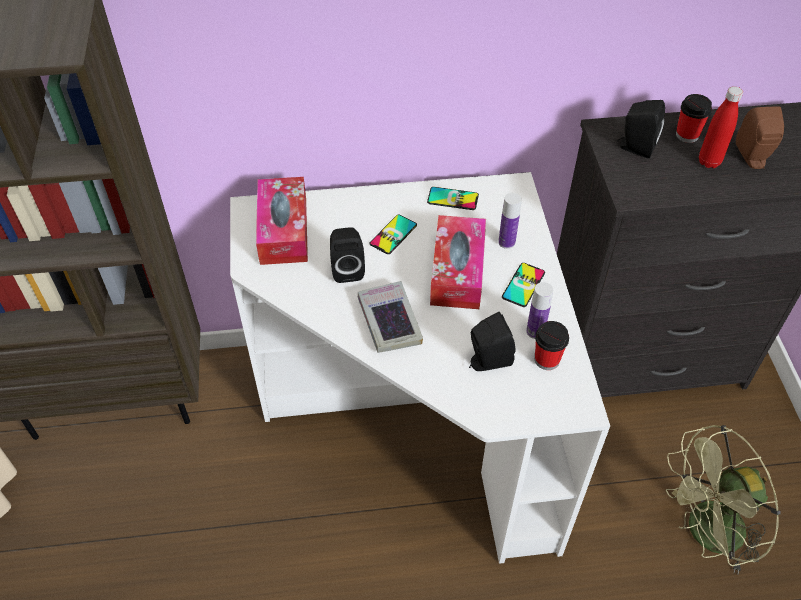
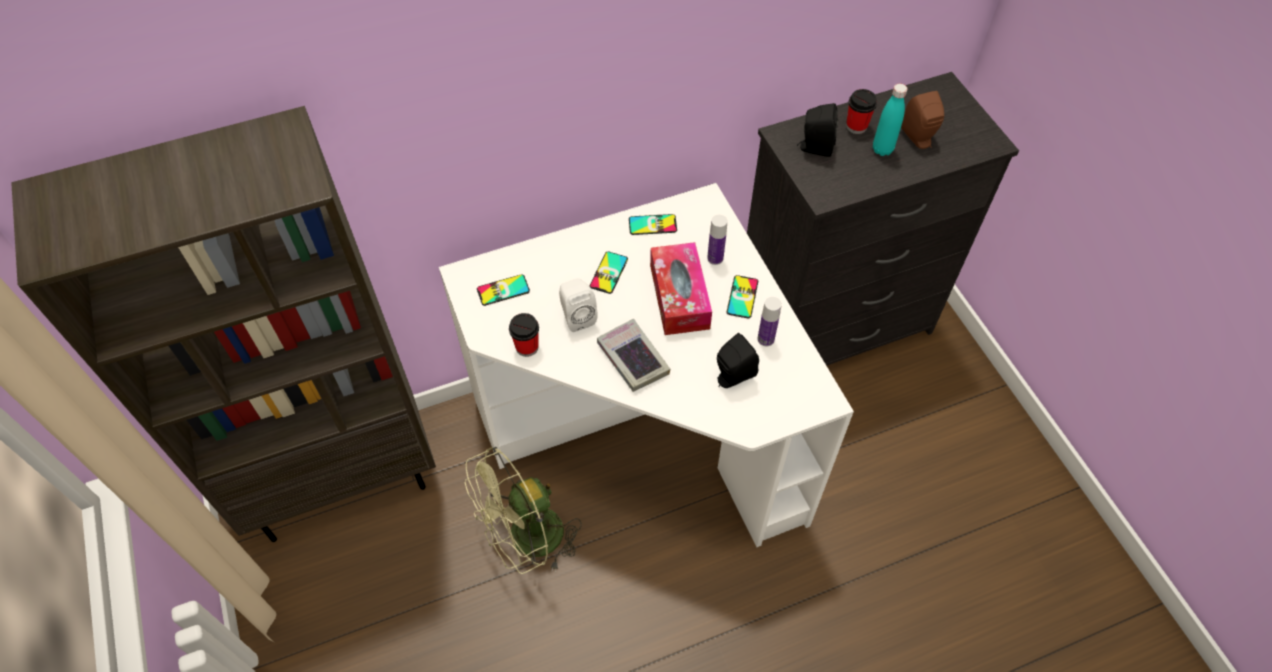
camera: 15 degrees left, 5 degrees up
tissue box [256,177,308,265] -> phone [477,274,530,306]
black speaker [330,227,365,283] -> white speaker [559,278,598,332]
cup [535,321,569,370] -> cup moved to [509,313,539,357]
green fan [666,425,781,575] -> green fan moved to [465,447,582,574]
red bottle [699,86,743,168] -> turquoise bottle [873,84,908,156]

